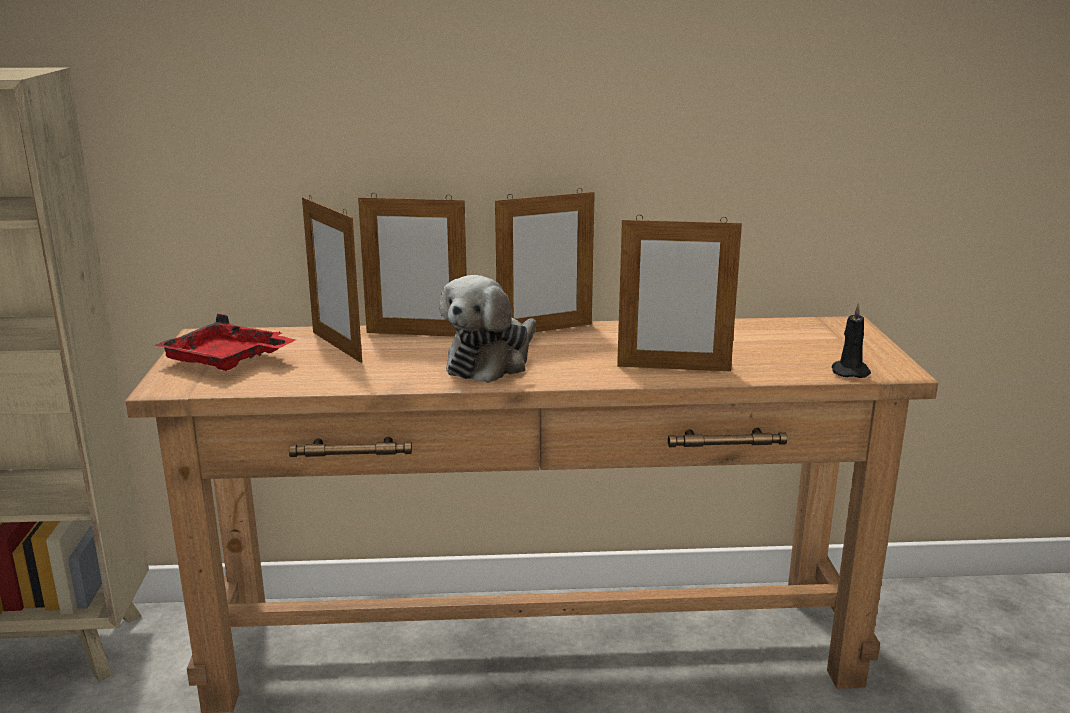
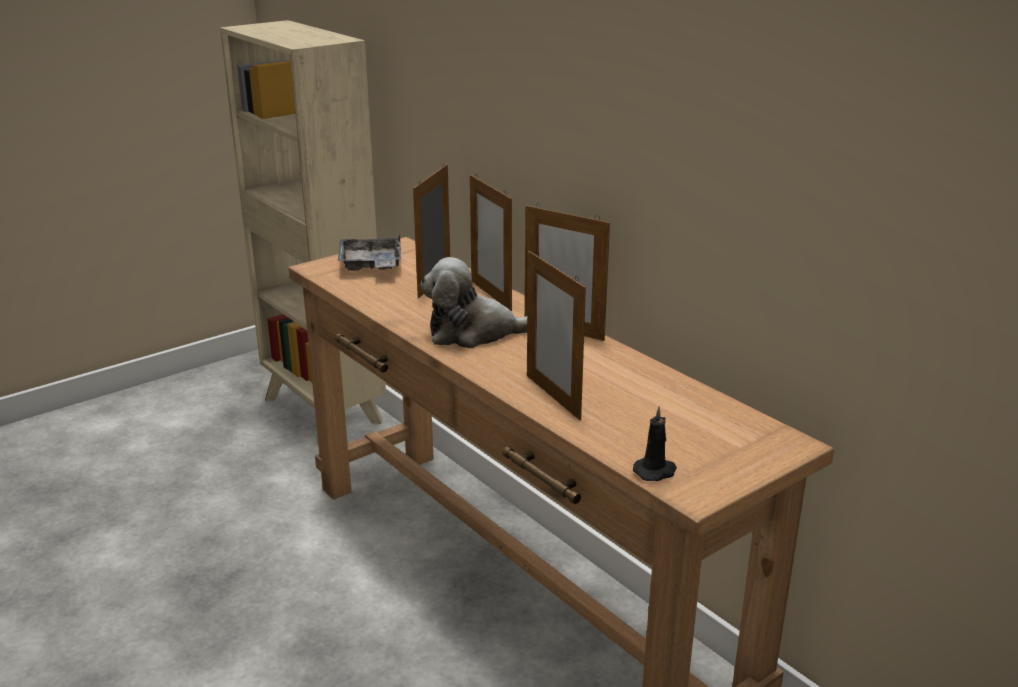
camera: 55 degrees right, 5 degrees up
red tray [155,314,296,371] -> grey tray [338,233,401,271]

